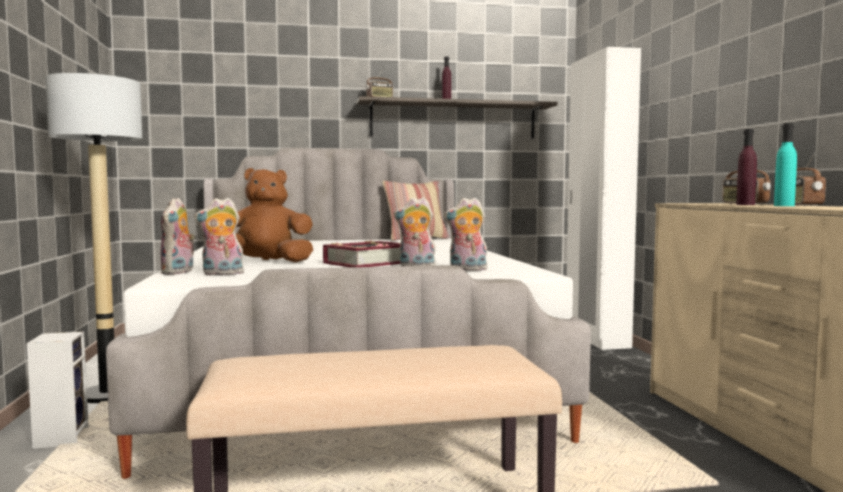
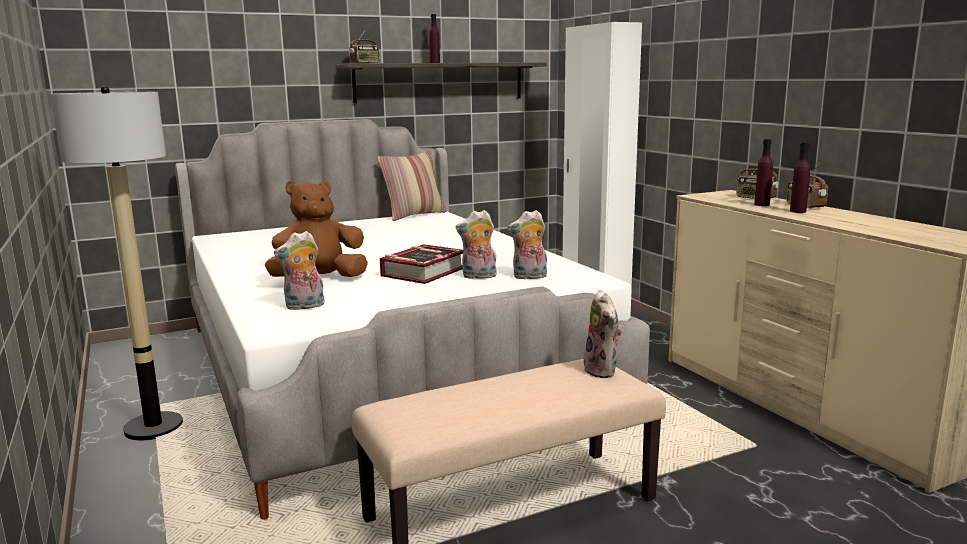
camera: 15 degrees left, 10 degrees up
speaker [27,332,89,449] -> none
plush toy [160,198,195,275] -> plush toy moved to [584,289,622,378]
turquoise bottle [774,123,797,206] -> purple bottle [790,142,810,213]

